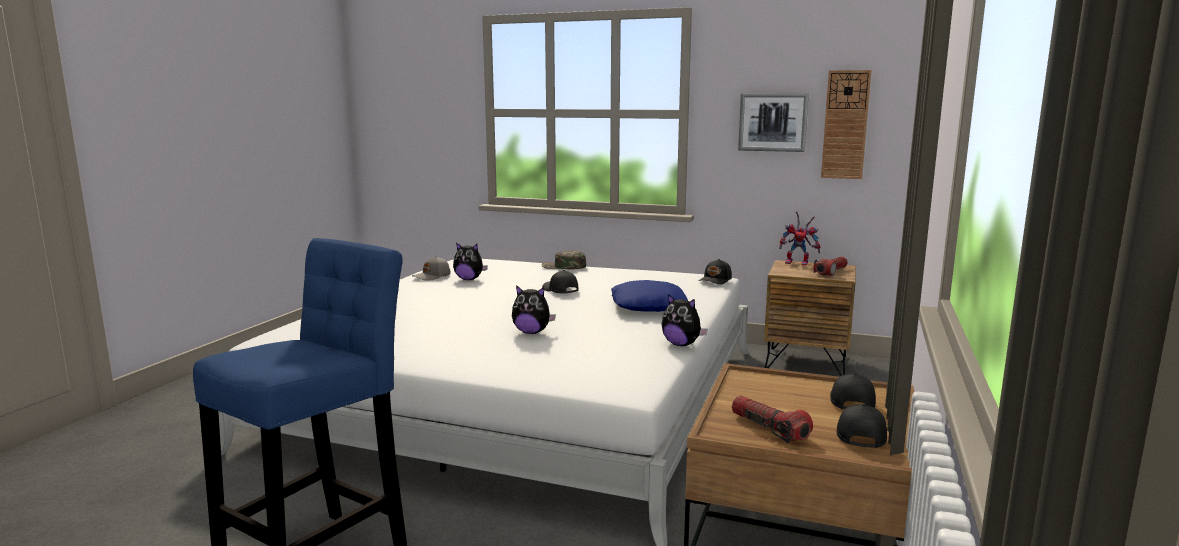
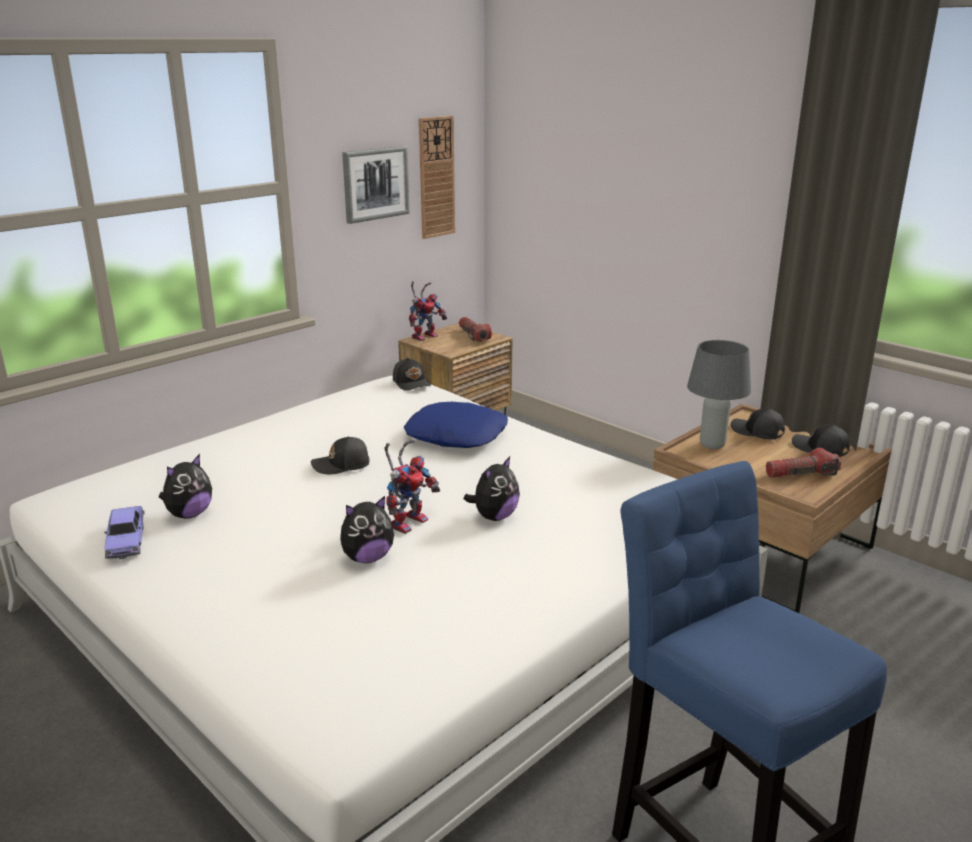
camera: 65 degrees left, 10 degrees up
grey cap [412,256,451,281] -> toy car [104,506,145,559]
green cap [541,250,586,269] -> none
plush toy [661,294,708,346] -> plush toy moved to [340,496,394,563]
none -> toy robot [384,439,440,534]
none -> grey table lamp [687,340,751,449]

